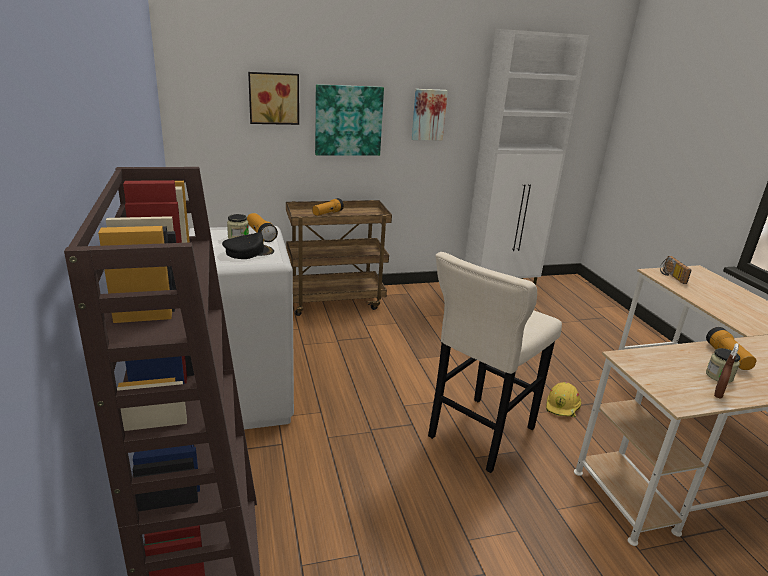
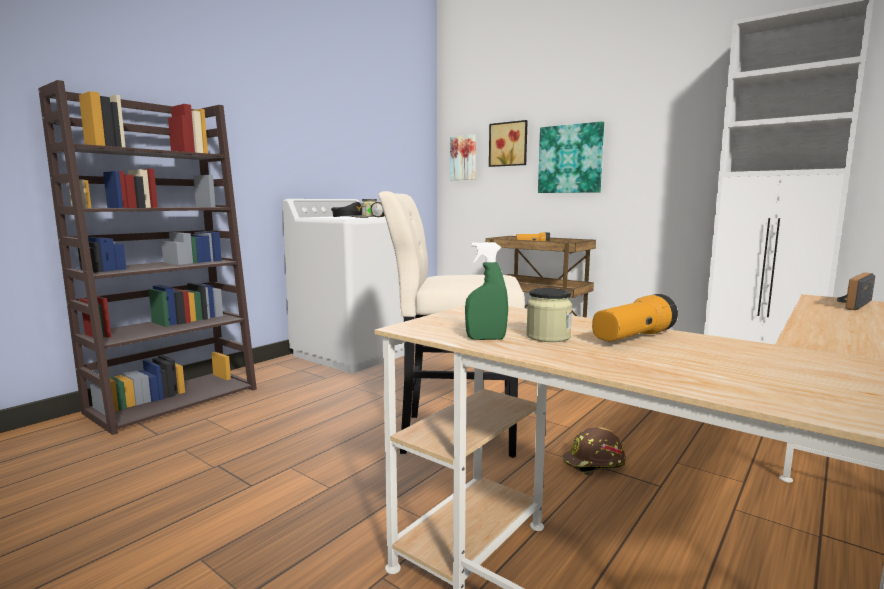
camera: 55 degrees right, 15 degrees down
picture [411,89,448,140] -> picture moved to [450,135,476,180]
yellow hard hat [546,382,581,417] -> brown hard hat [562,427,626,476]
brown spray bottle [714,343,739,399] -> green spray bottle [465,242,508,340]

